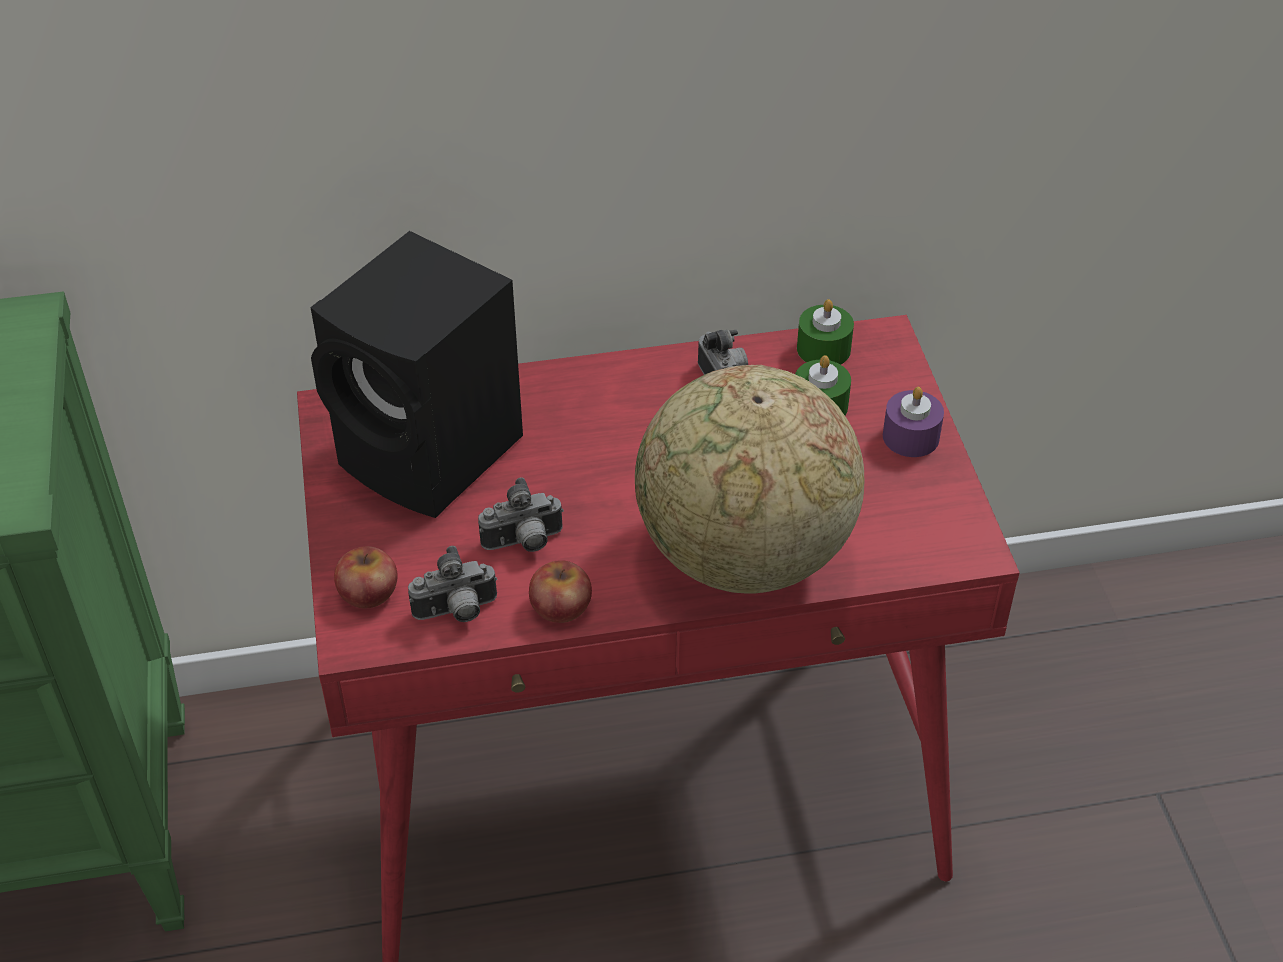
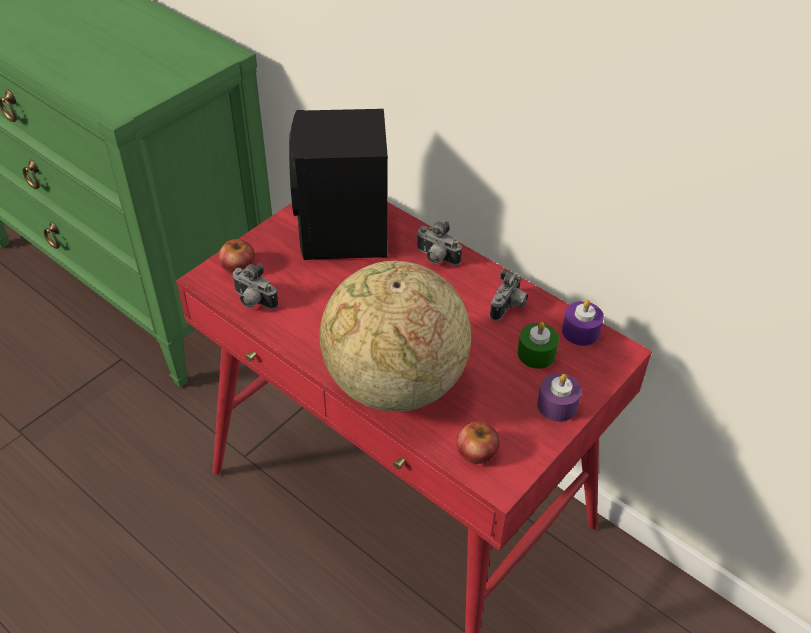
camera: 50 degrees right, 0 degrees up
camera [478,477,564,552] -> camera moved to [416,221,462,265]
apple [529,560,592,623] -> apple moved to [457,421,500,464]
green candle [797,299,854,365] -> purple candle [562,300,604,346]

